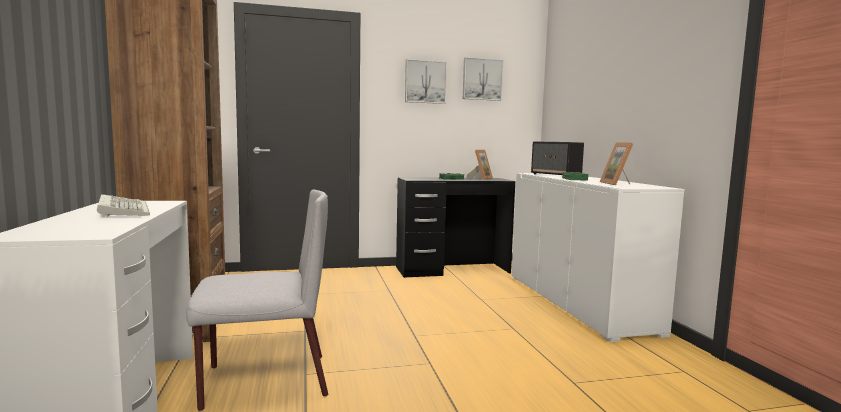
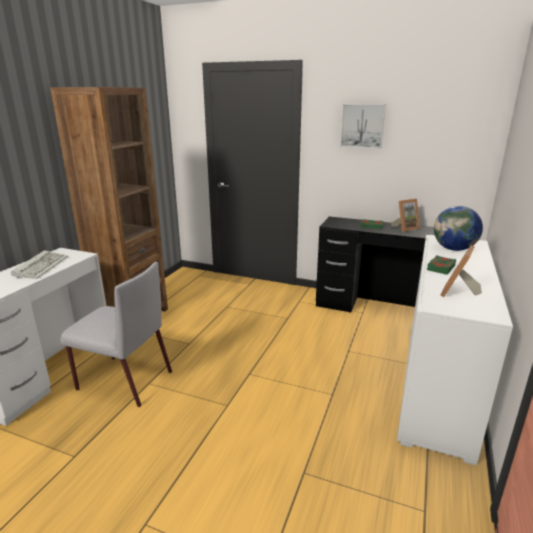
camera: 35 degrees right, 15 degrees up
picture [463,57,504,101] -> none
speaker [531,142,584,175] -> globe [434,206,483,251]

